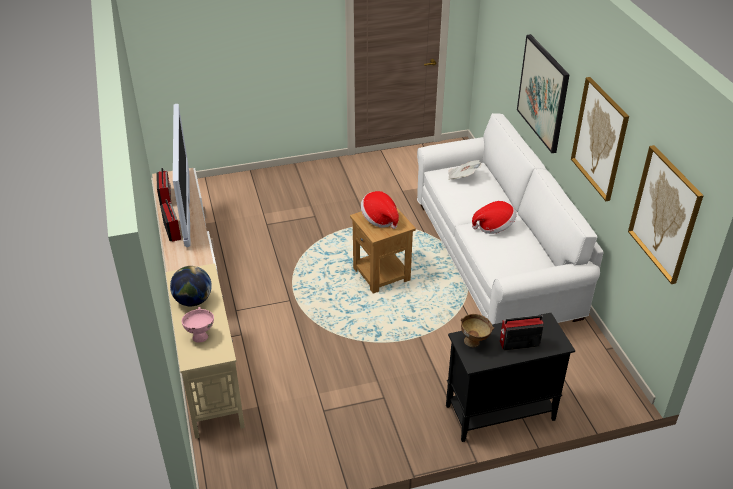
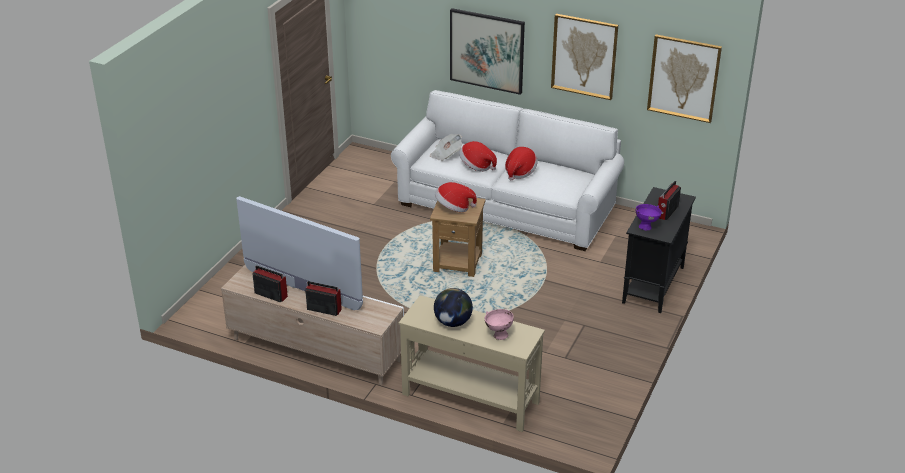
camera: 50 degrees left, 5 degrees down
brown bowl [461,314,494,347] -> purple bowl [636,204,662,230]
none -> hat [459,141,497,172]

